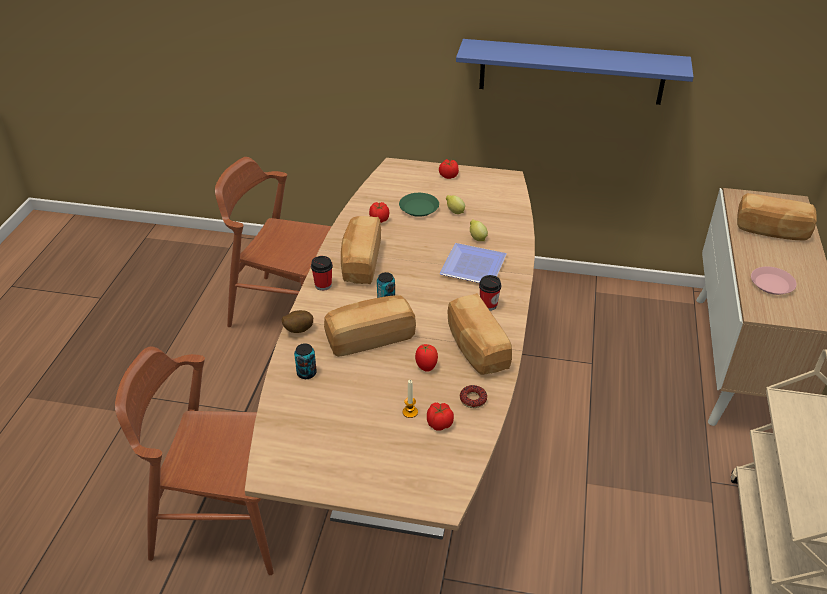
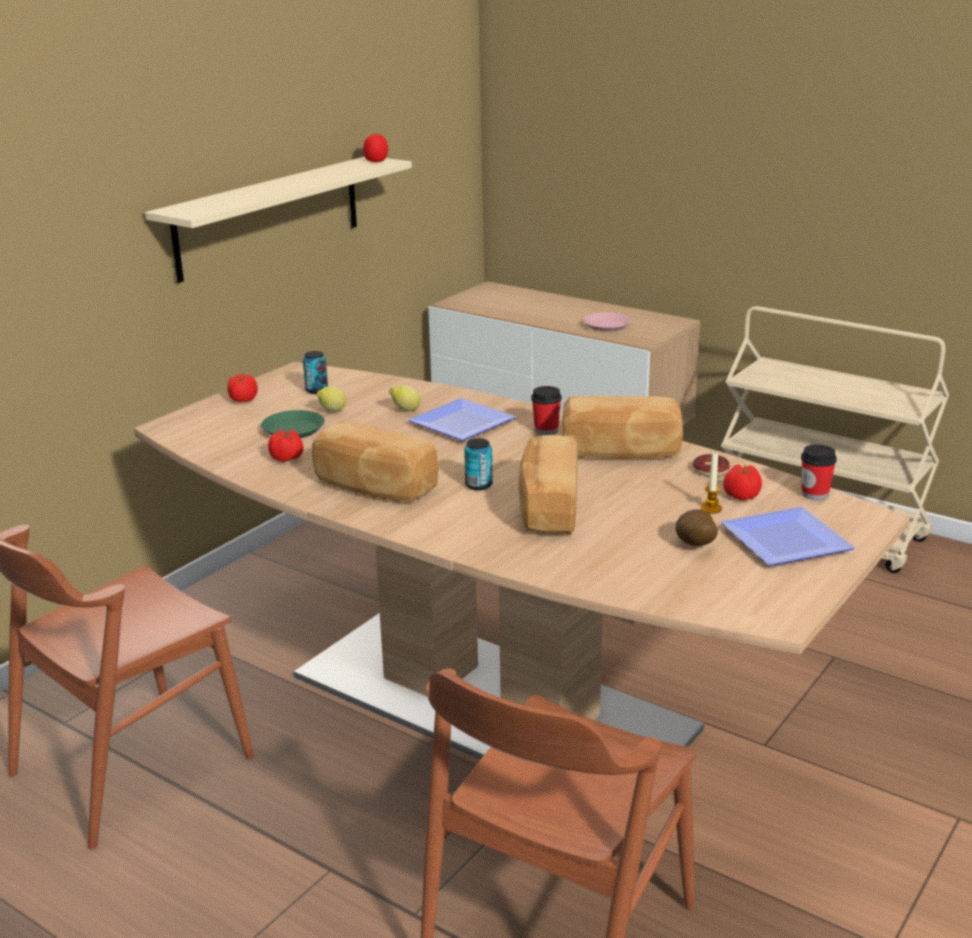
camera: 65 degrees left, 15 degrees down
potato [282,310,313,333] -> potato moved to [676,509,718,546]
can [294,343,317,379] -> can moved to [303,351,328,394]
cup [311,256,333,291] -> cup moved to [801,444,837,500]
tomato [415,344,438,372] -> tomato moved to [363,133,388,162]
blue shelf [456,39,693,105] -> beige shelf [145,157,412,283]
bread [737,193,817,240] -> none
none -> plate [721,507,855,566]

